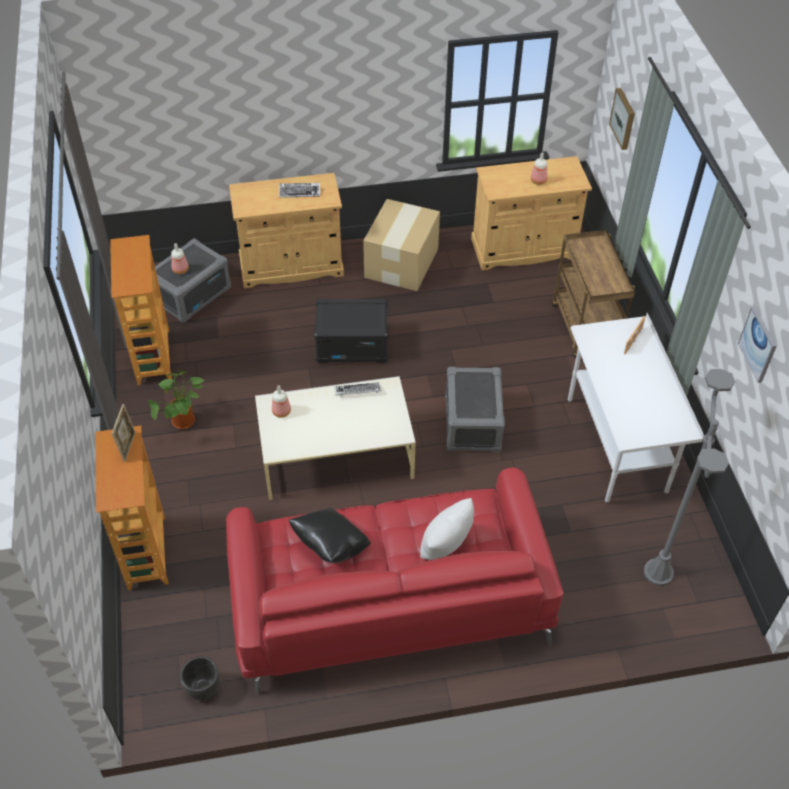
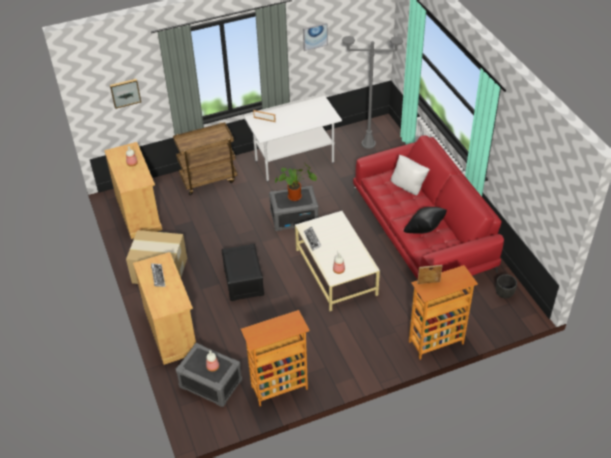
camera: 100 degrees left, 5 degrees down
potted plant [149,371,205,429] -> potted plant moved to [275,164,317,201]

